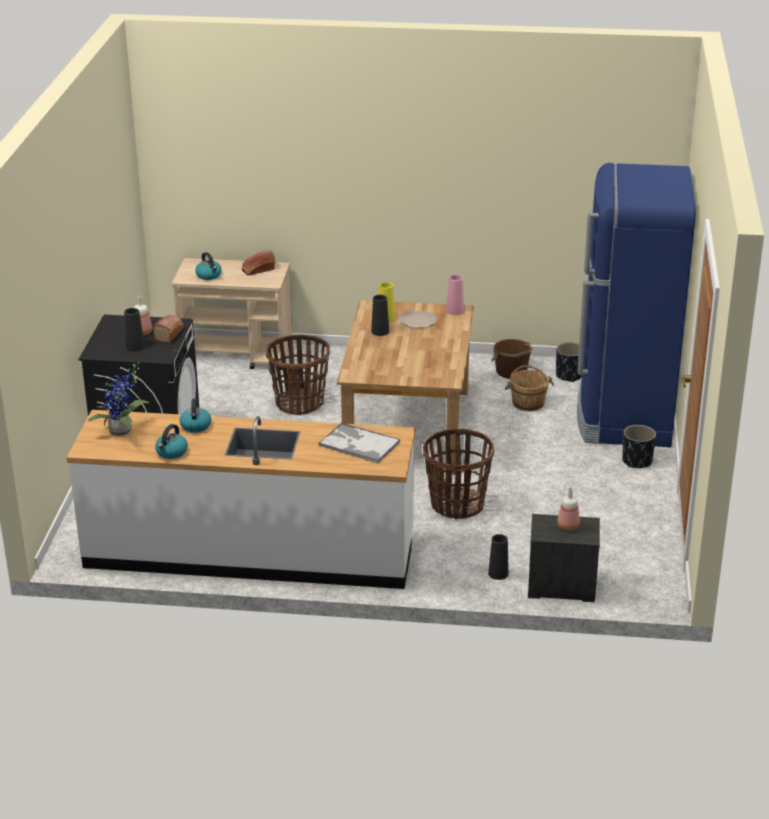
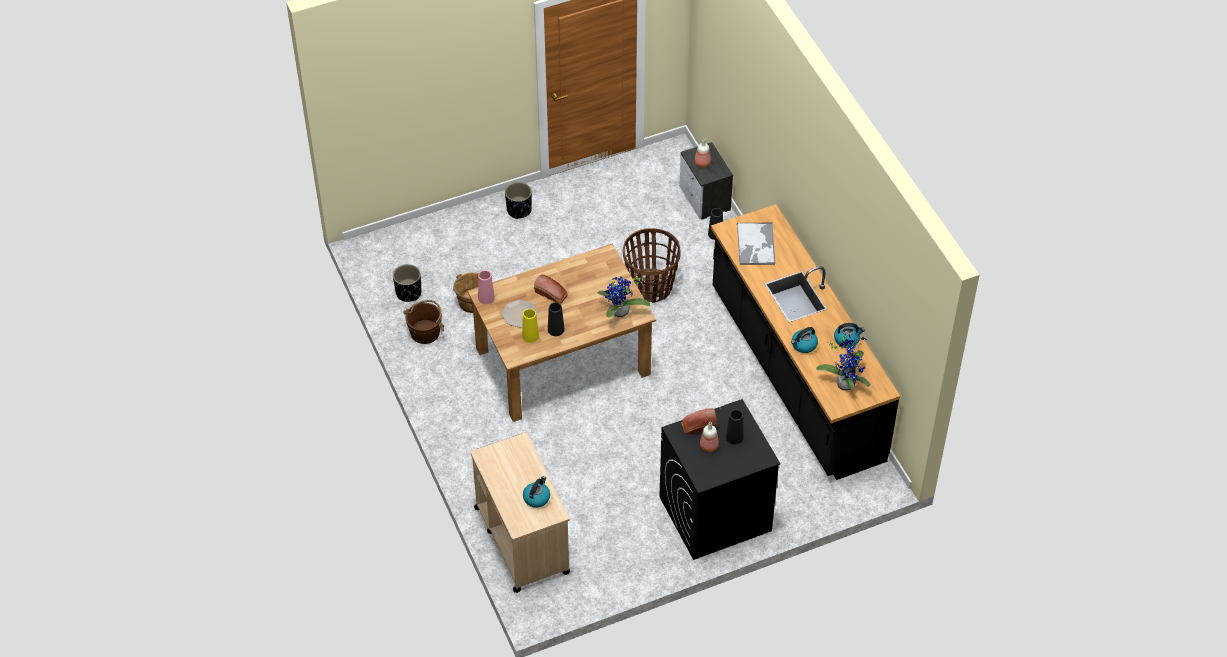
camera: 120 degrees left, 20 degrees up
white counter [67,410,415,589] -> black counter [711,204,900,480]
bread [242,250,275,275] -> bread moved to [534,274,568,304]
basket [266,334,330,415] -> none
blue fridge [577,163,696,447] -> none
none -> potted plant [598,276,650,318]

